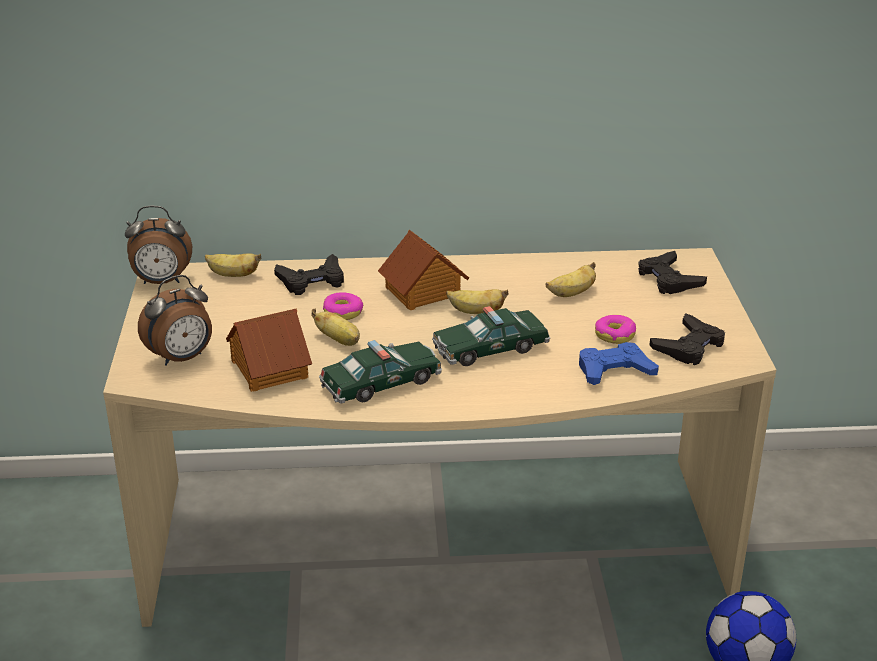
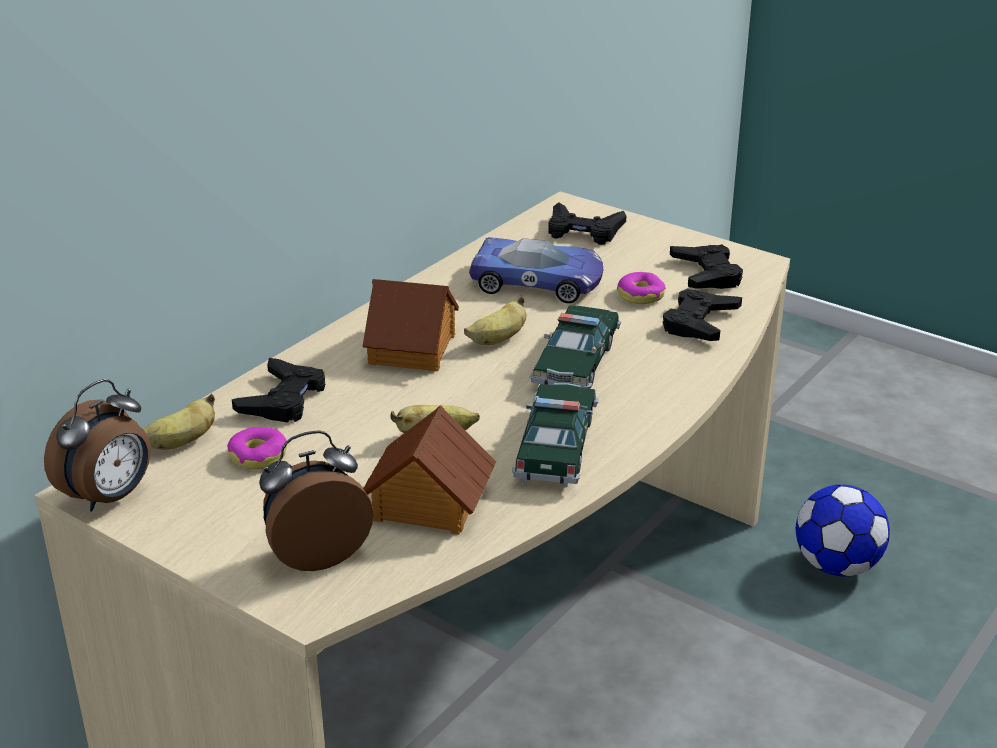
camera: 50 degrees left, 0 degrees up
alarm clock [138,275,212,366] -> alarm clock turned 120 degrees counterclockwise [259,430,374,571]
donut [323,292,363,320] -> donut moved to [227,427,287,469]
banana [546,262,596,297] -> toy car [469,237,603,303]
blue game controller [579,342,659,385] -> black game controller [663,288,742,341]

